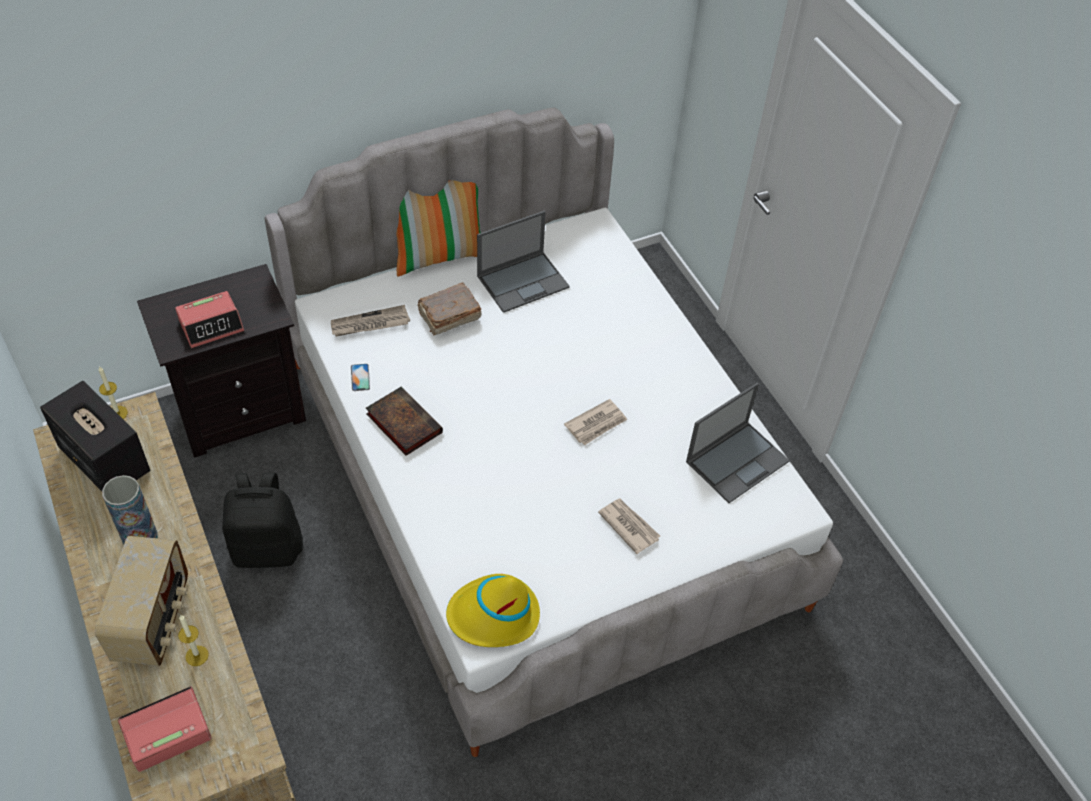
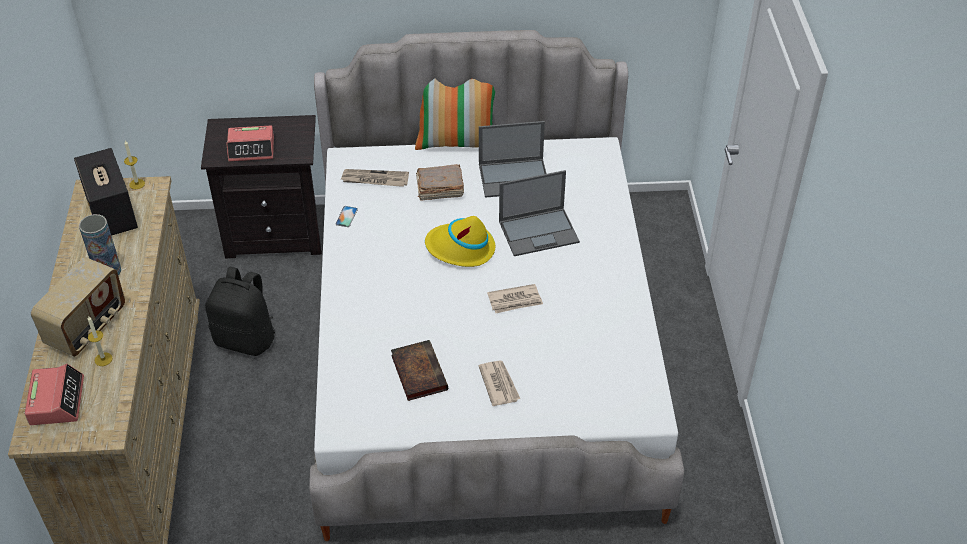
camera: 25 degrees right, 5 degrees down
alarm clock [118,686,212,772] -> alarm clock turned 90 degrees clockwise [25,364,84,425]
book [366,386,443,456] -> book moved to [391,340,448,401]
yellow hat [446,574,540,647] -> yellow hat moved to [425,216,495,267]
laptop [686,383,790,503] -> laptop moved to [499,170,580,256]

